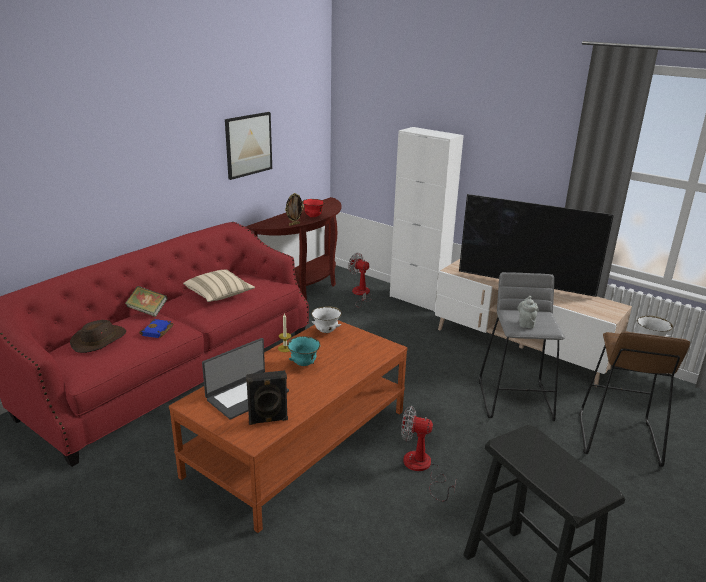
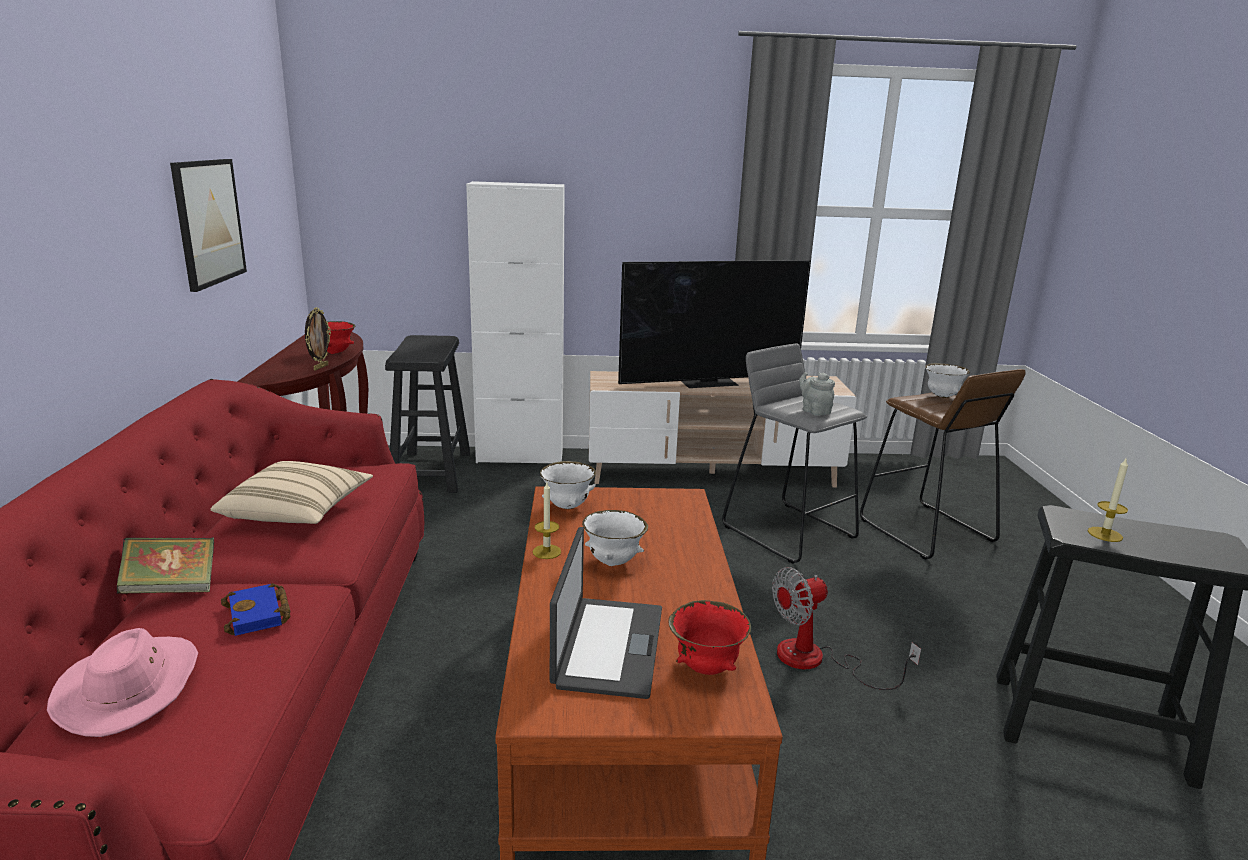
camera: 40 degrees left, 5 degrees down
brown hat [70,320,126,353] -> pink hat [47,628,198,737]
black speaker [246,370,288,425] -> red bowl [669,600,751,675]
turquoise bowl [287,336,320,366] -> white bowl [582,510,648,566]
fan [348,253,372,308] -> black stool [385,335,470,493]
none -> candle [1088,459,1128,542]

